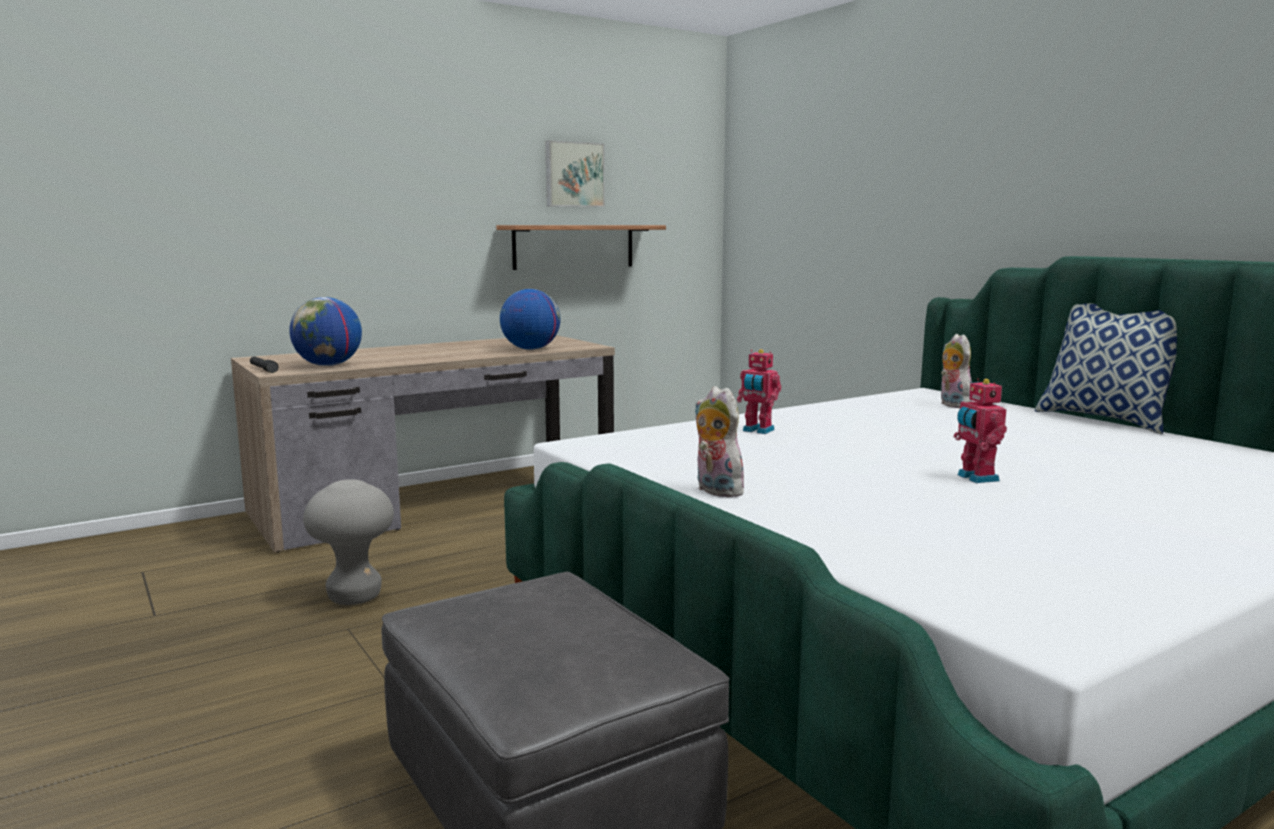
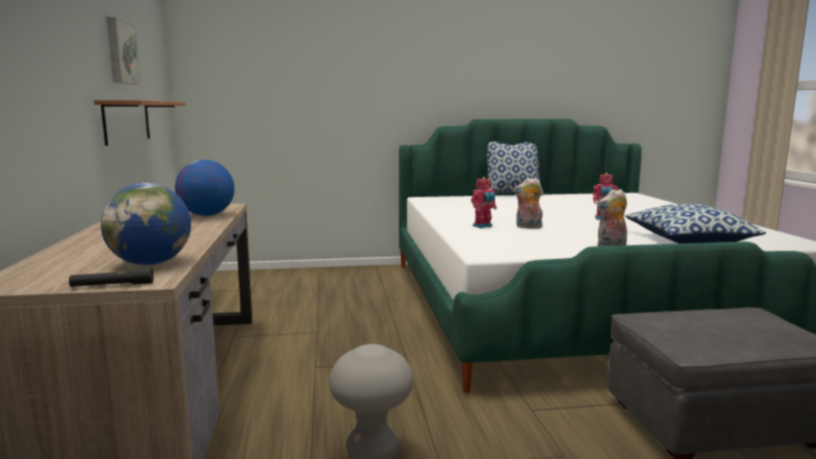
camera: 65 degrees left, 0 degrees up
plush toy [941,334,972,408] -> plush toy moved to [513,178,543,229]
none -> pillow [625,204,766,244]

